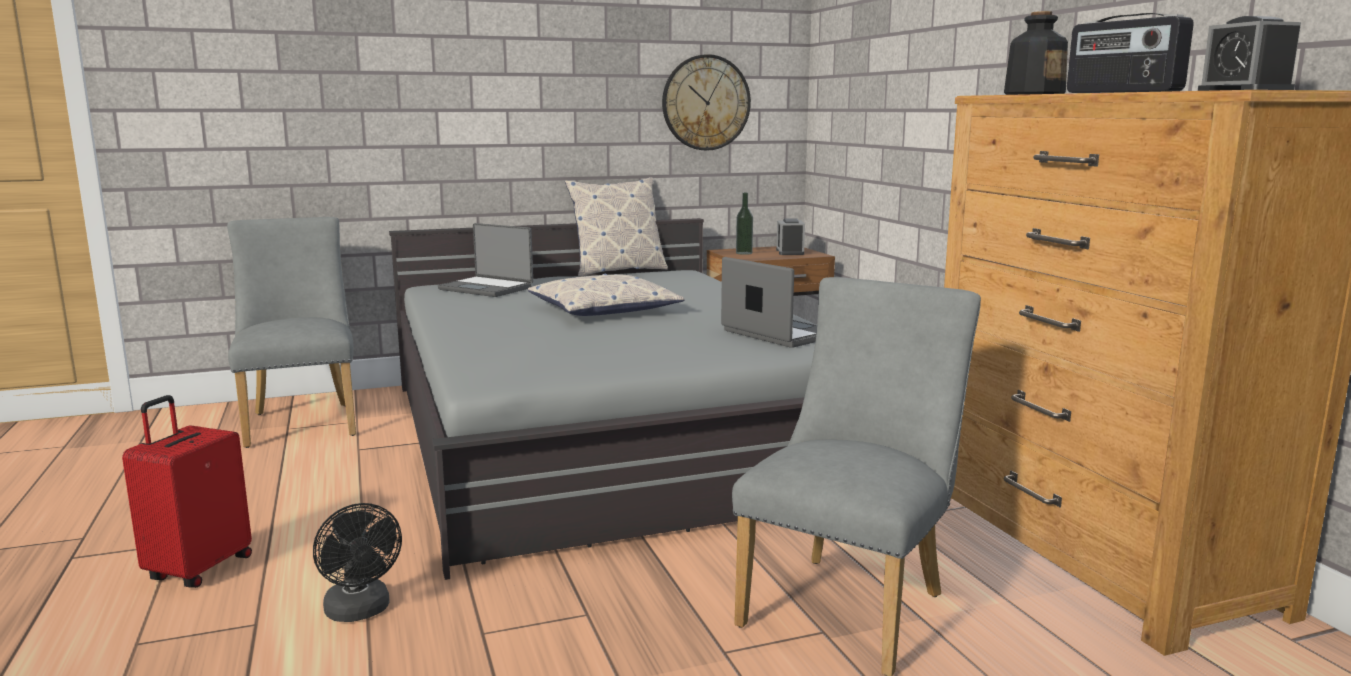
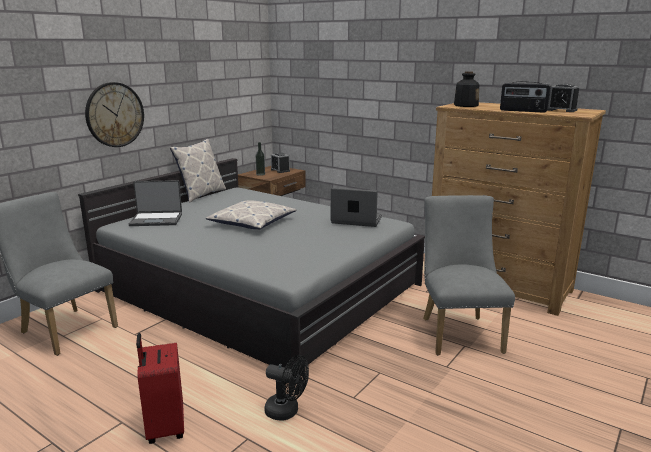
camera: 35 degrees left, 5 degrees up
wall clock [662,54,751,151] -> wall clock moved to [85,82,144,147]

